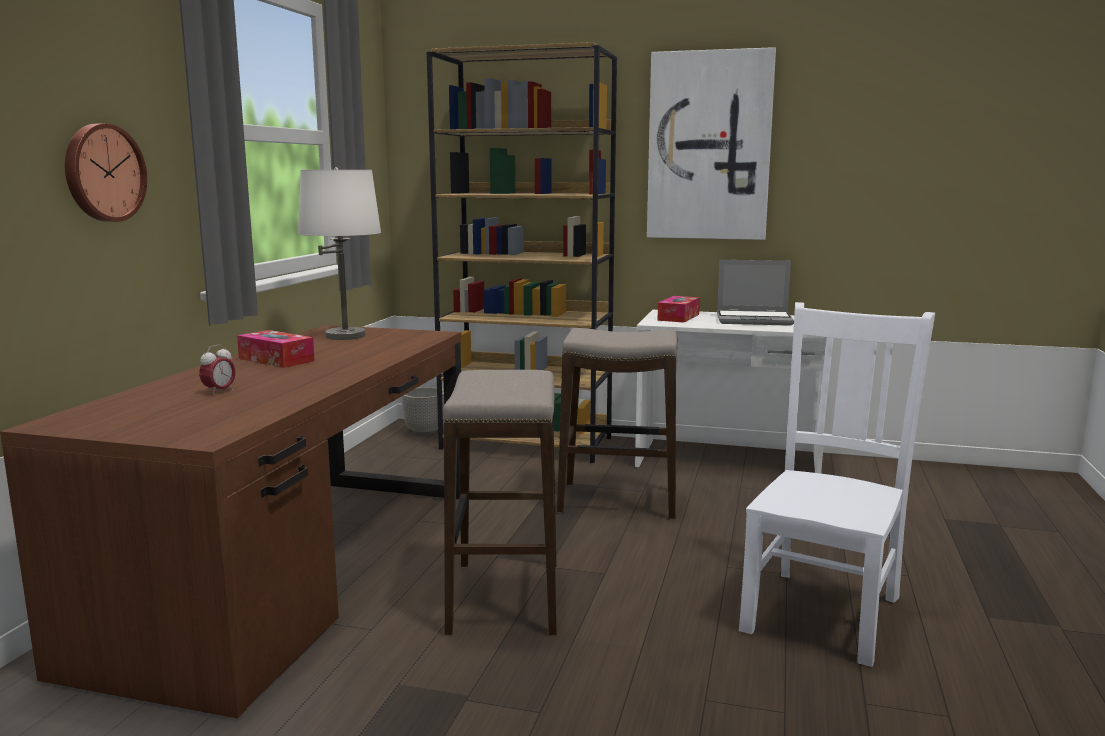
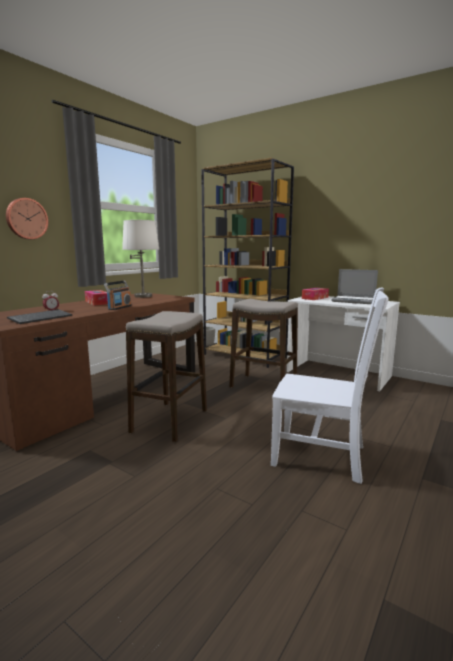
camera: 20 degrees right, 0 degrees up
picture [647,47,776,240] -> none
white chair [739,302,935,667] -> white chair turned 60 degrees clockwise [271,288,389,484]
none -> keyboard [7,309,72,324]
none -> radio [104,281,132,310]

